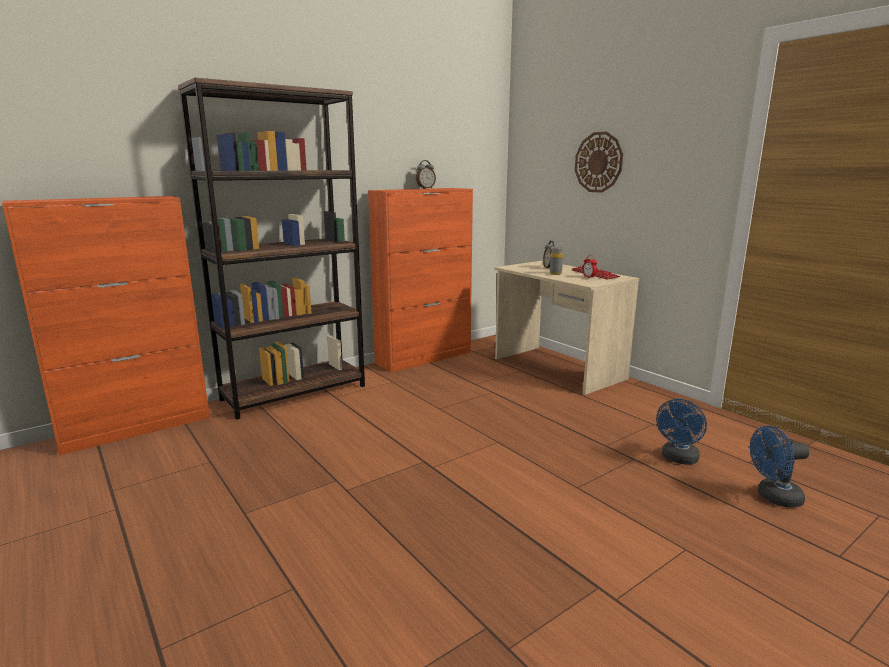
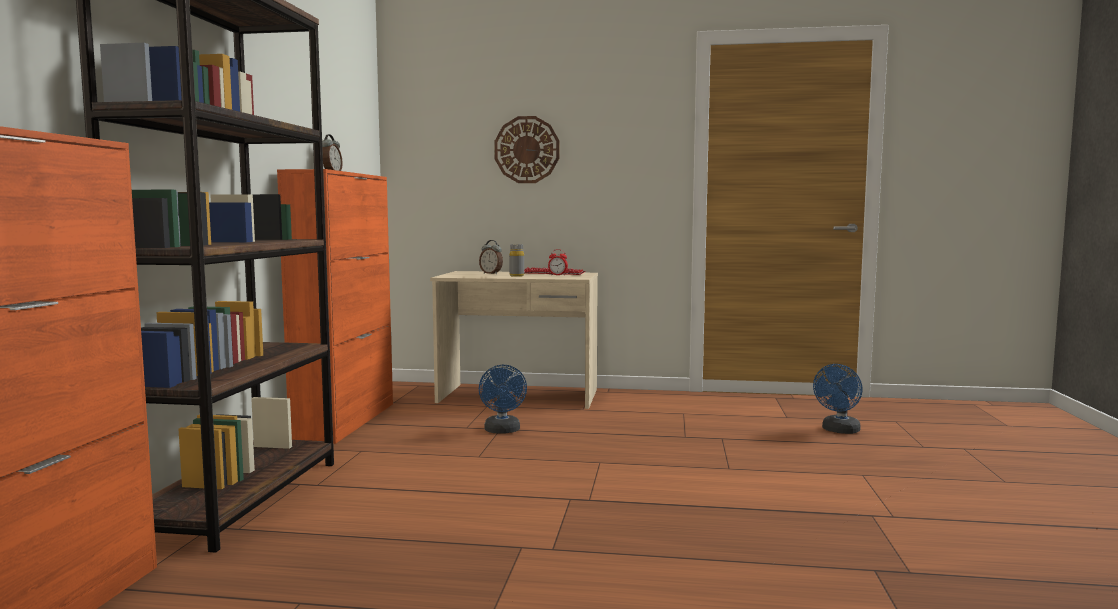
camera: 45 degrees left, 10 degrees down
blue fan [656,399,707,465] -> blue fan moved to [479,365,527,433]

